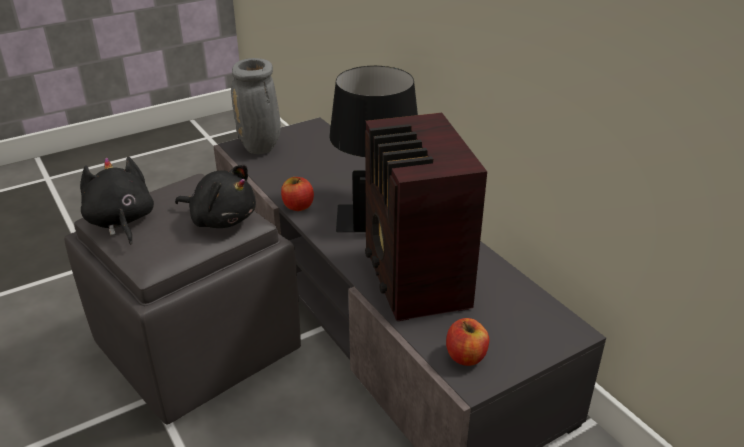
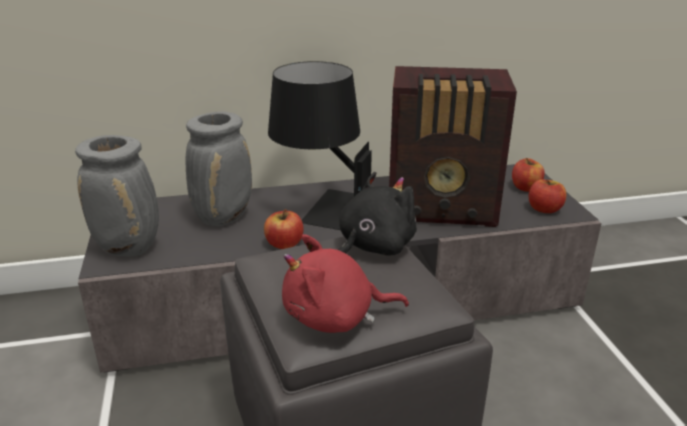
camera: 70 degrees left, 5 degrees down
black plush toy [80,156,154,245] -> red plush toy [282,234,409,333]
none -> grey vase [185,112,252,226]
none -> apple [512,158,545,192]

